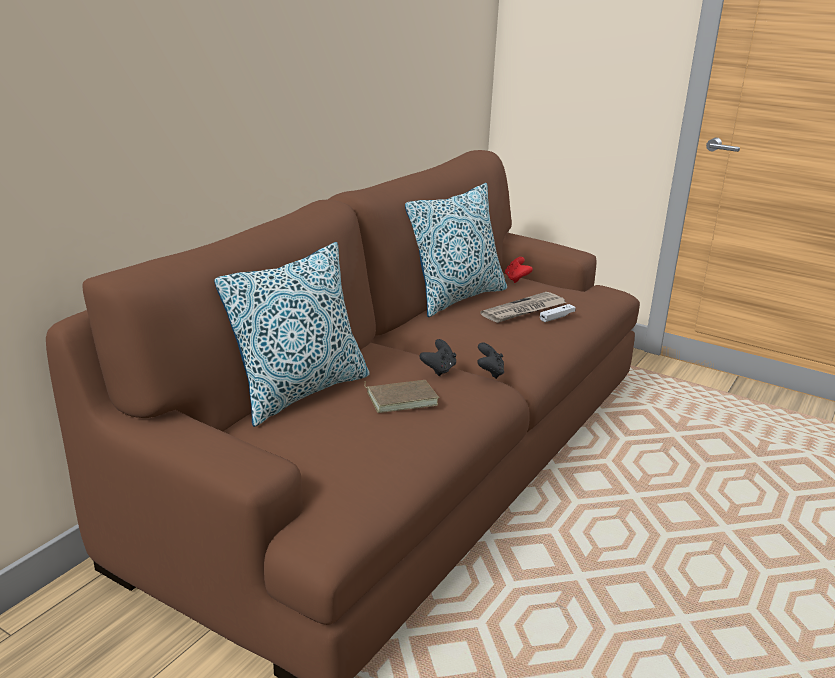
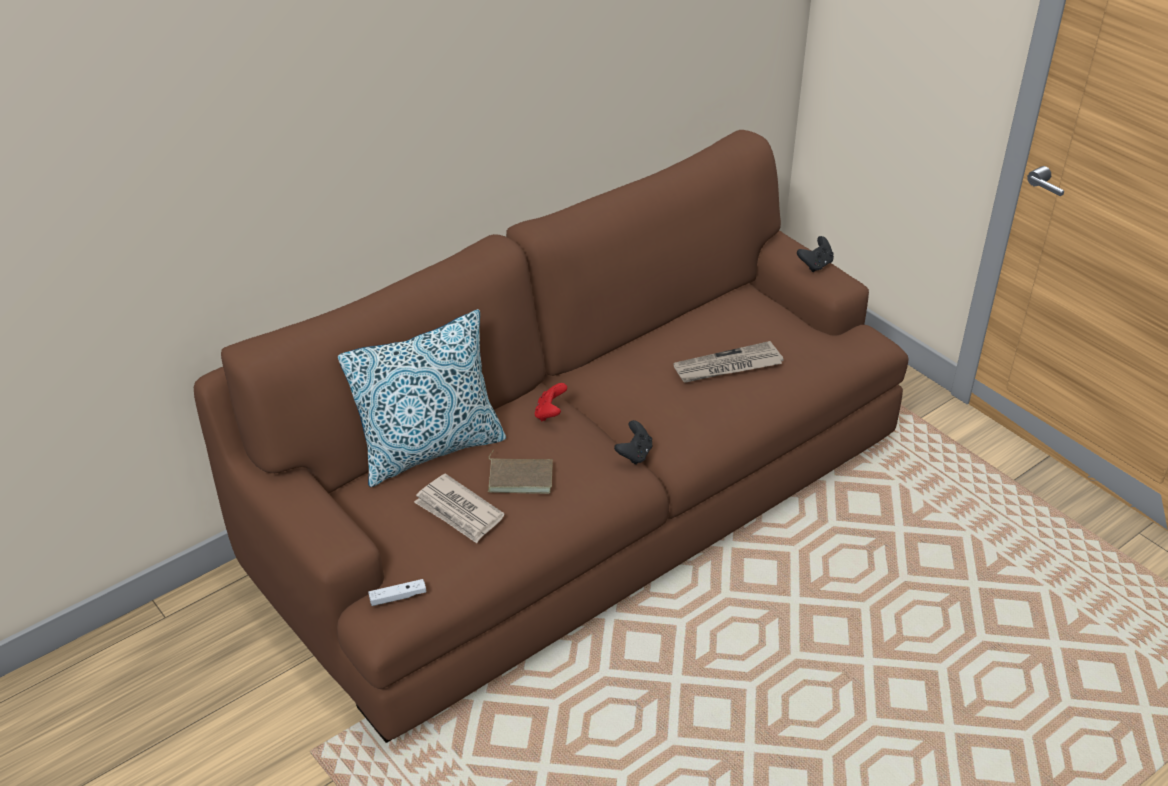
camera: 20 degrees right, 15 degrees up
pillow [405,183,507,317] -> none
black game controller [419,339,456,376] -> black game controller moved to [797,236,834,272]
red game controller [505,257,533,283] -> red game controller moved to [535,383,567,422]
white game controller [540,304,576,322] -> white game controller moved to [368,579,426,606]
none -> newspaper [414,473,505,543]

